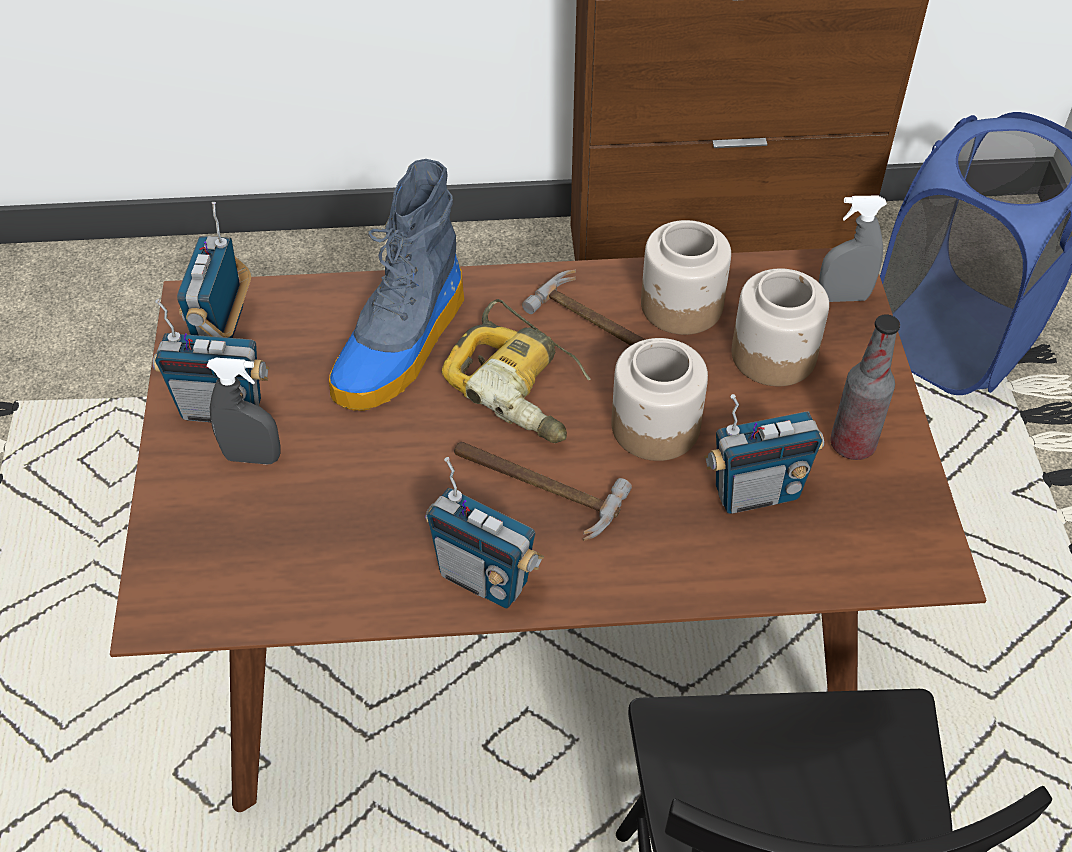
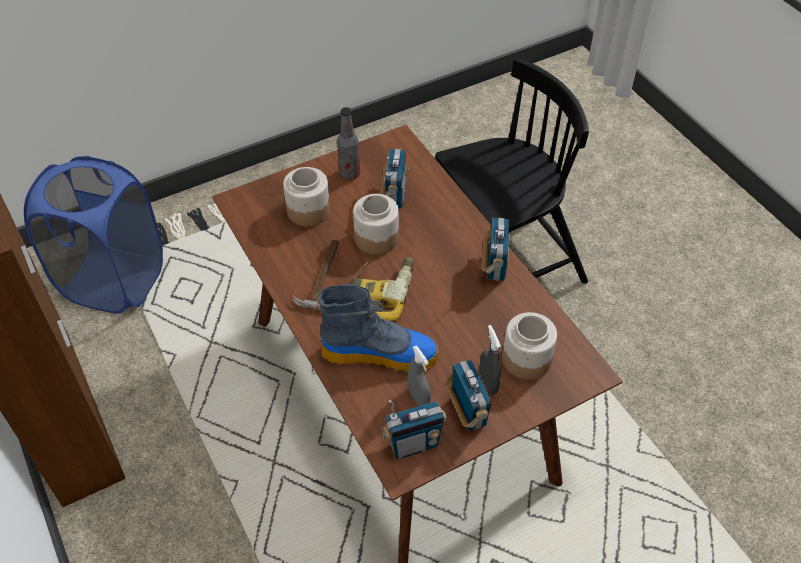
camera: 115 degrees left, 0 degrees up
hammer [454,442,632,541] -> none
jar [641,220,731,335] -> jar moved to [502,312,557,380]
radio [704,394,824,514] -> radio turned 45 degrees clockwise [379,149,409,208]
grey spray bottle [819,196,887,302] -> grey spray bottle moved to [407,345,431,406]

